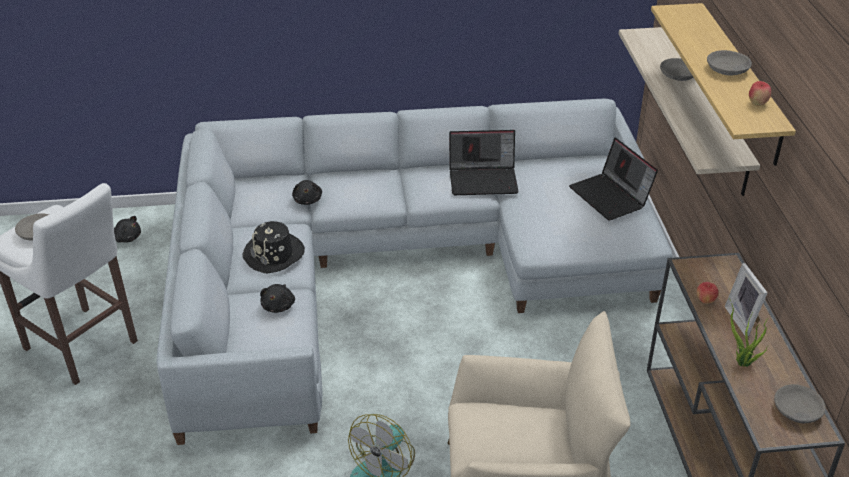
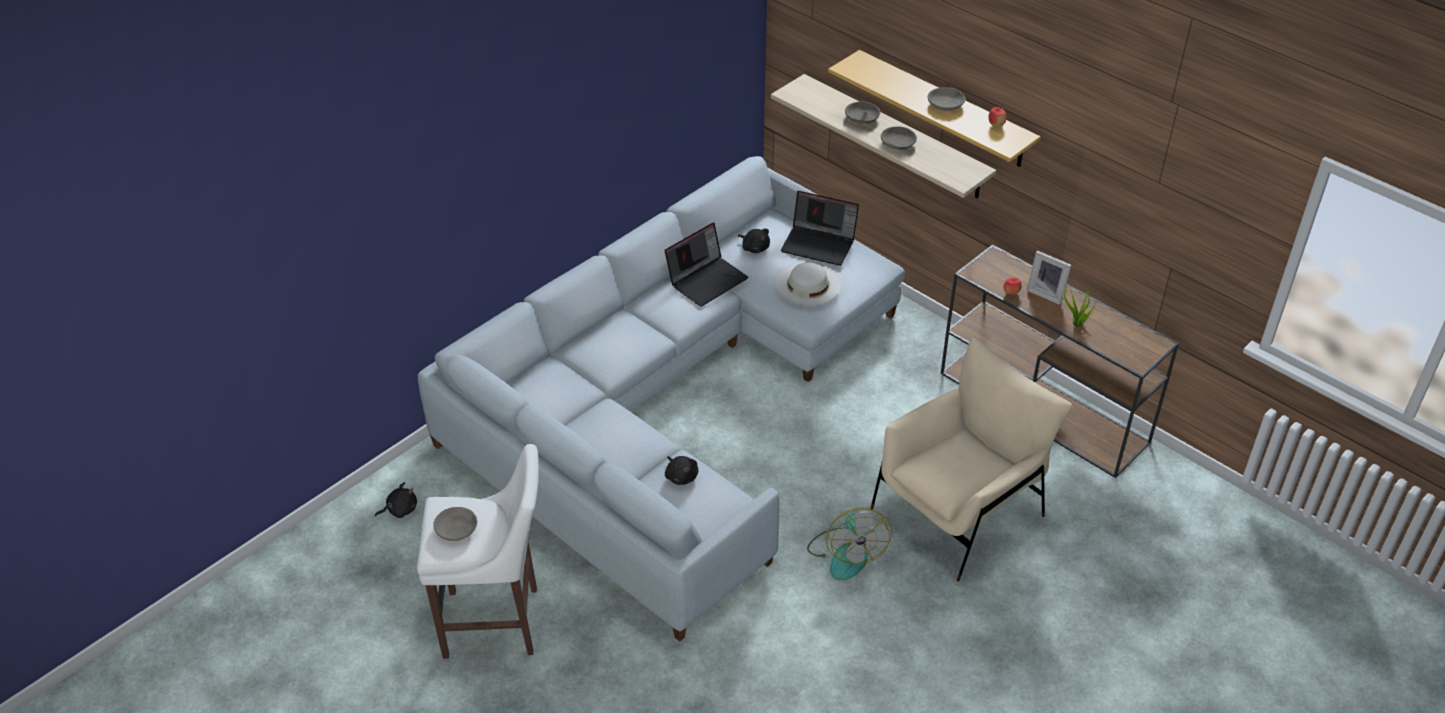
camera: 40 degrees left, 5 degrees up
black hat [242,221,305,273] -> none
black plush toy [292,180,322,205] -> black plush toy moved to [738,229,770,253]
grey bowl [774,384,826,423] -> grey bowl moved to [881,126,917,150]
none -> white hat [776,262,841,306]

